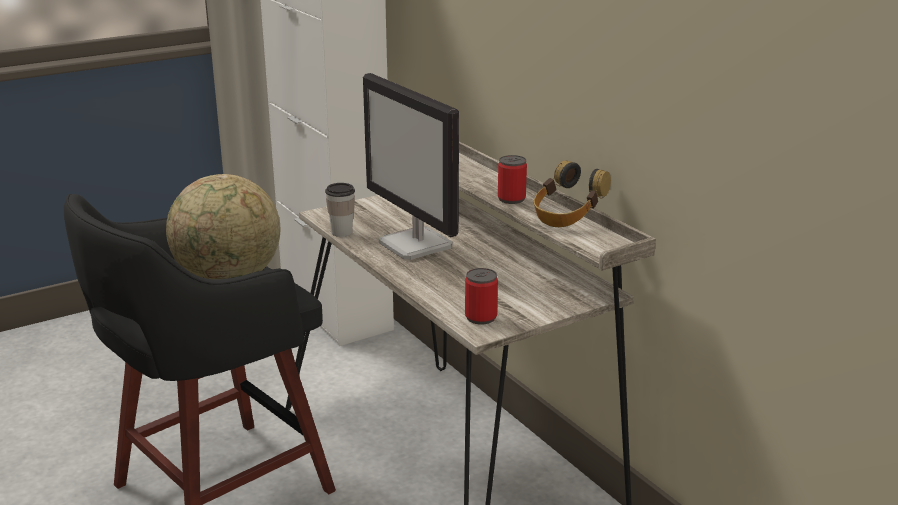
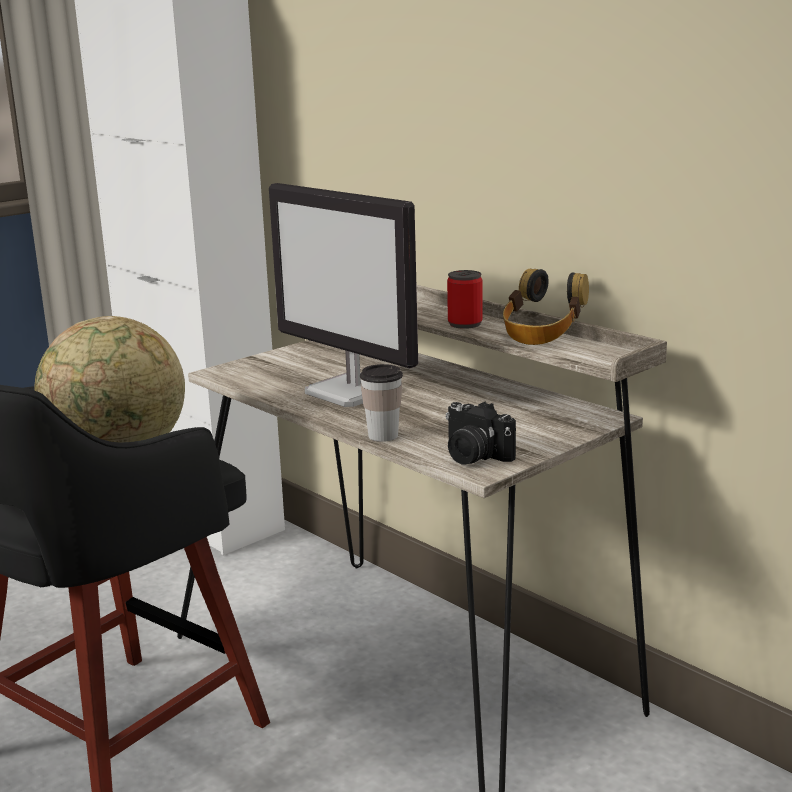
camera: 10 degrees left, 5 degrees down
cup [325,183,355,237] -> cup moved to [360,364,403,442]
can [465,268,498,325] -> camera [446,402,516,465]

